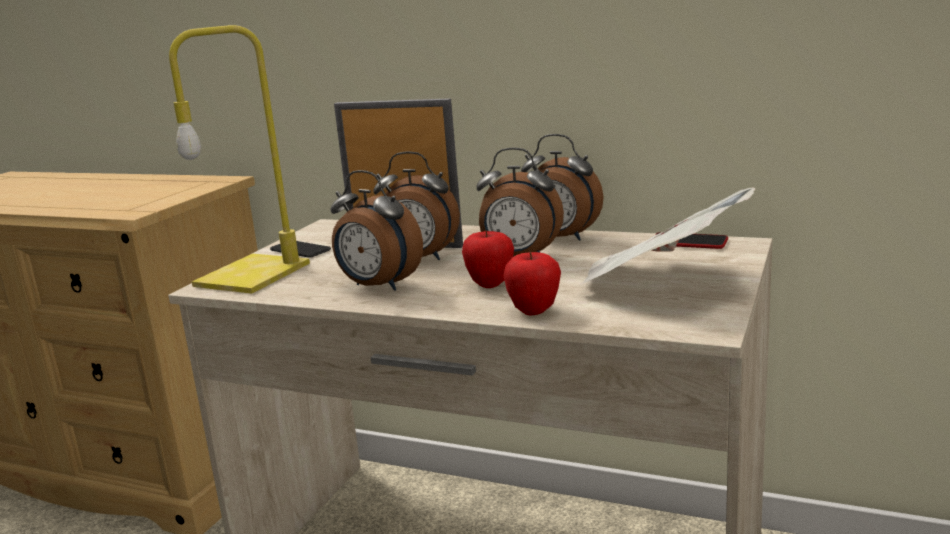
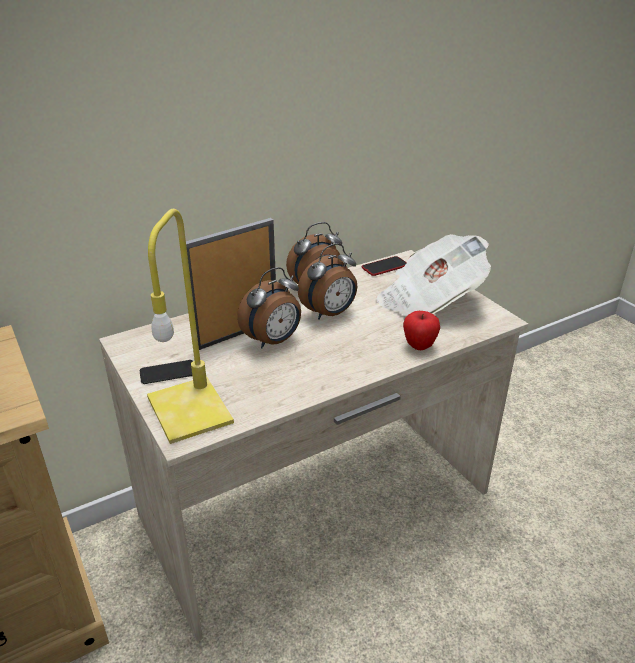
camera: 55 degrees left, 15 degrees up
alarm clock [331,170,423,291] -> none
apple [462,230,514,288] -> none

